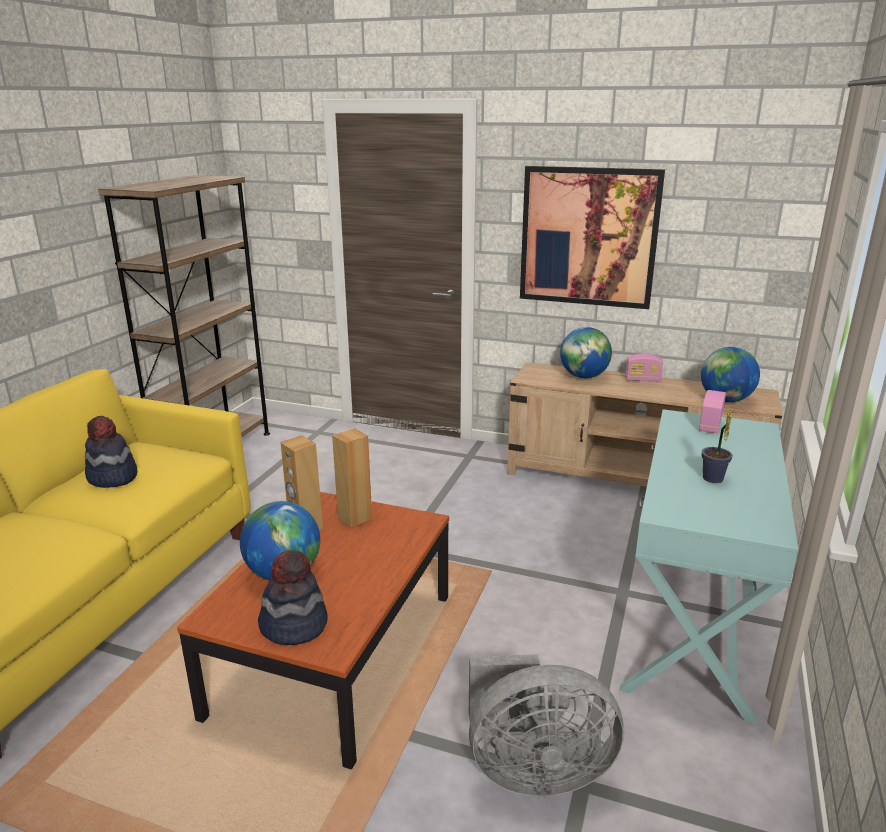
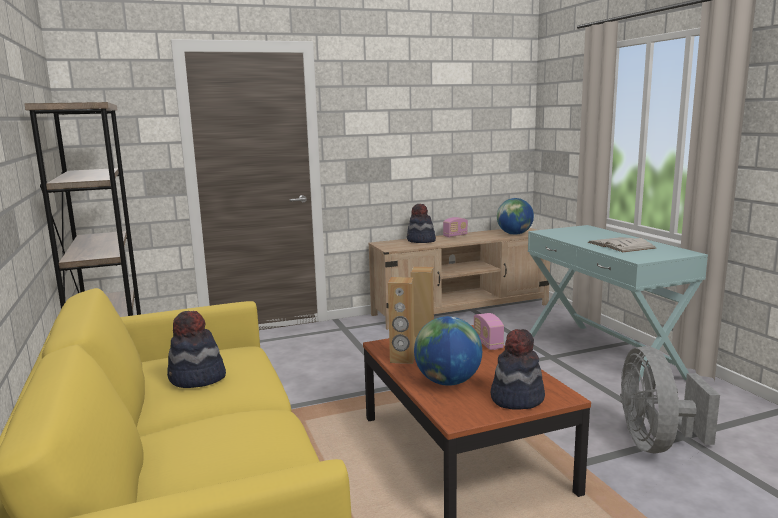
camera: 40 degrees left, 10 degrees down
grey fan [469,654,624,796] -> grey fan turned 135 degrees clockwise [620,346,720,454]
picture [520,166,665,309] -> none
globe [560,327,612,378] -> hat [407,204,436,243]
radio [699,390,726,433] -> radio moved to [474,313,504,350]
potted plant [702,409,733,483] -> white book [588,237,656,252]

